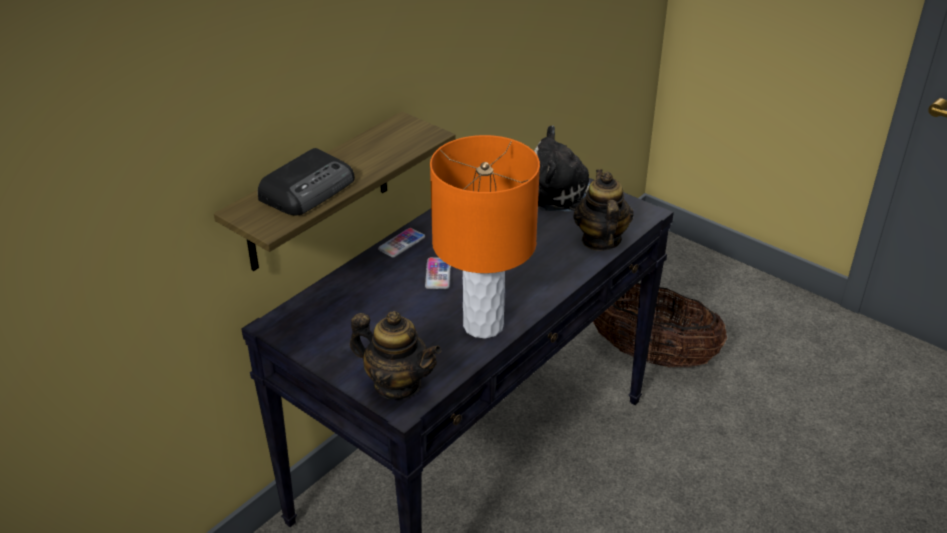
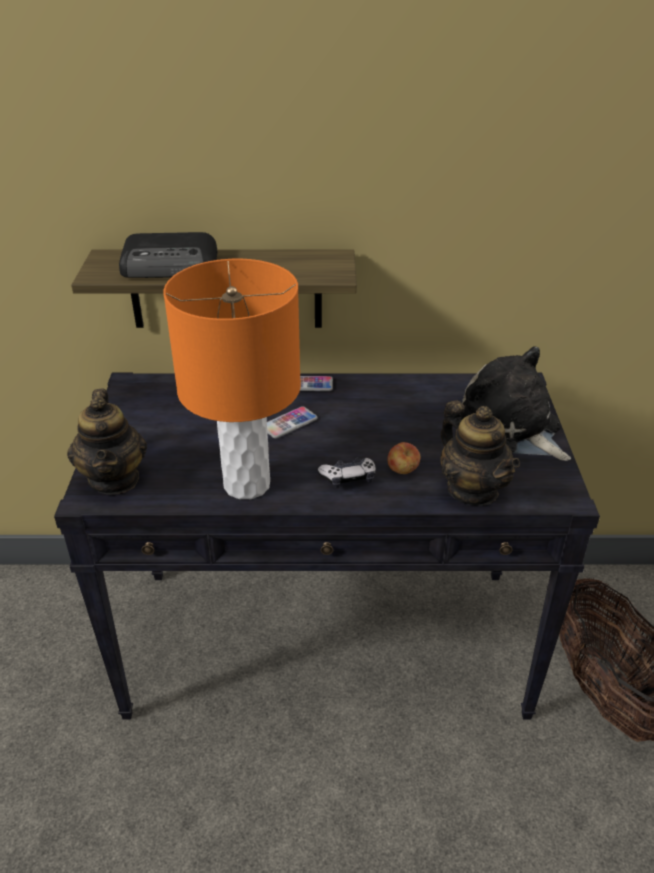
camera: 50 degrees right, 0 degrees up
teapot [573,169,634,251] -> teapot turned 105 degrees clockwise [441,400,520,506]
none -> game controller [318,458,376,489]
none -> apple [387,442,420,474]

